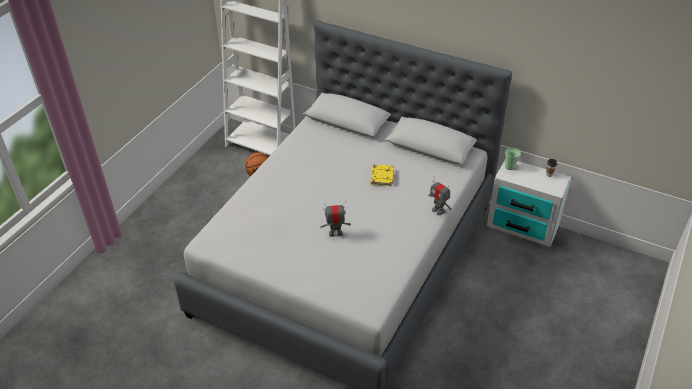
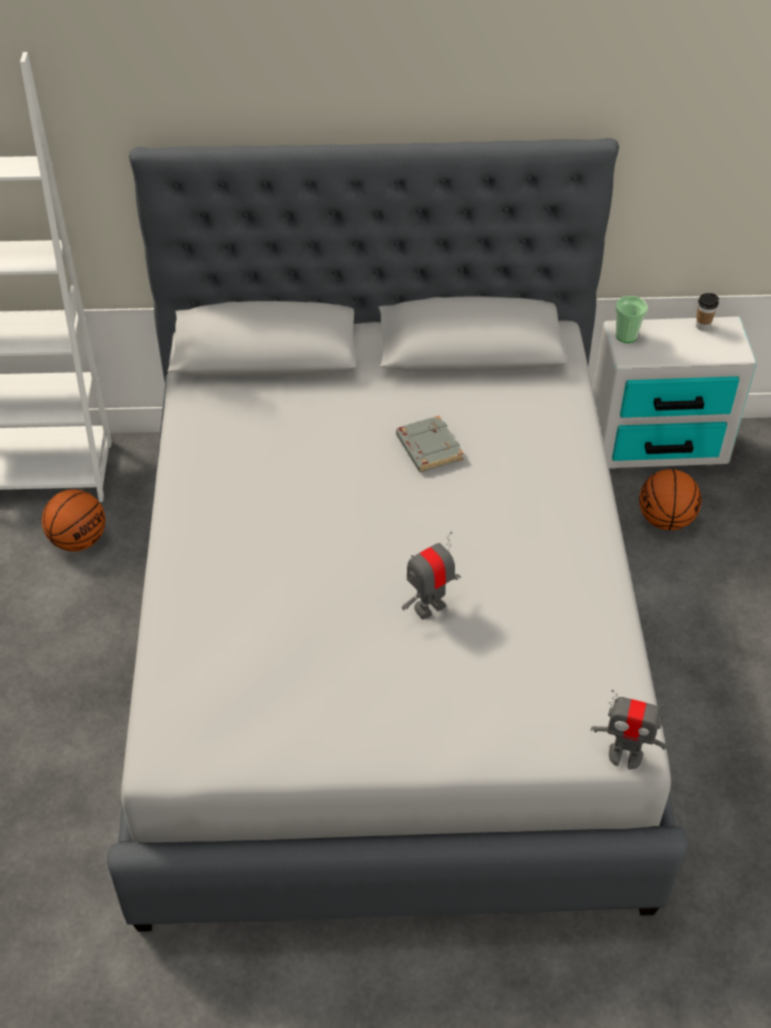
camera: 30 degrees left, 5 degrees up
yellow book [370,165,394,186] -> grey book [396,416,464,472]
toy robot [428,181,452,215] -> toy robot moved to [591,690,669,769]
none -> basketball [639,469,702,530]

